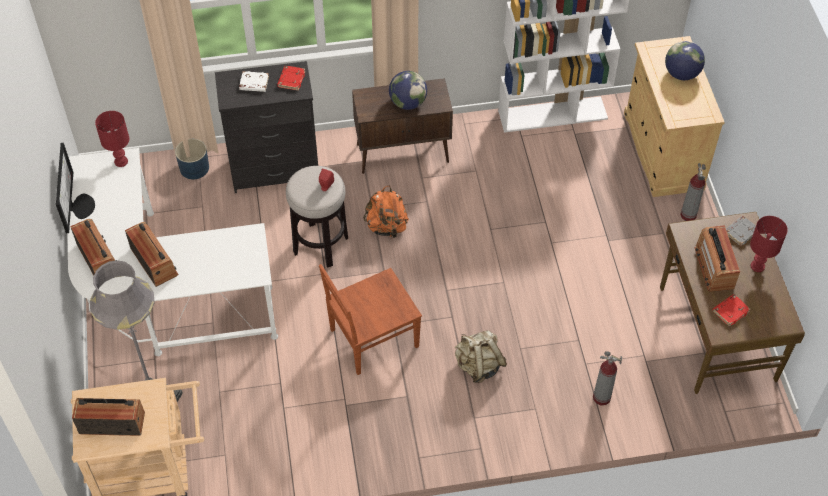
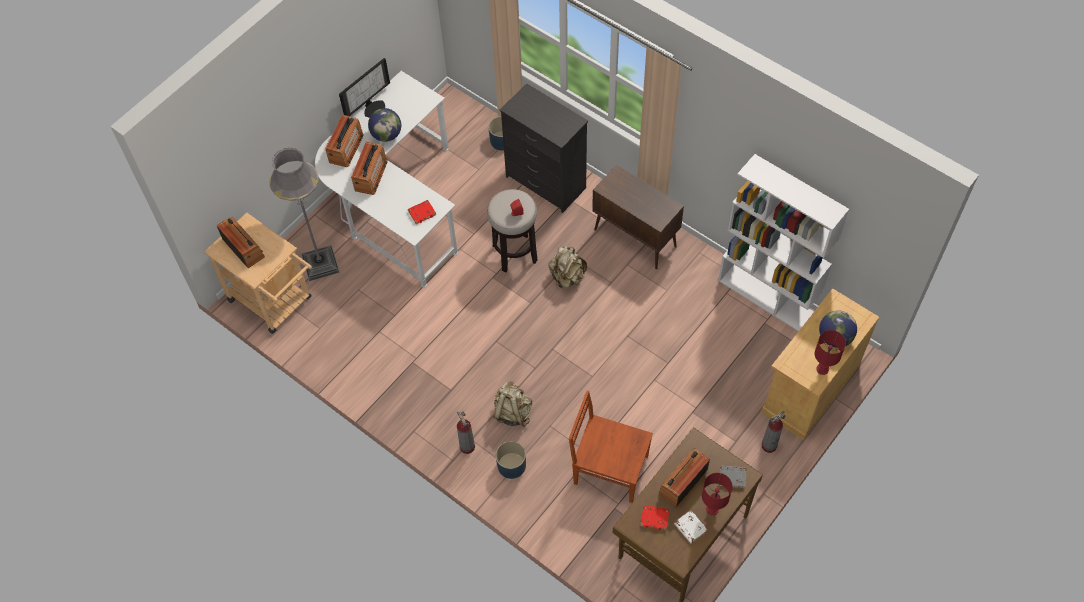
camera: 50 degrees right, 5 degrees up
red table lamp [95,111,129,167] -> red table lamp moved to [815,330,846,375]
white book [239,71,269,92] -> white book moved to [674,510,707,543]
red book [277,66,306,91] -> red book moved to [408,200,436,224]
brown chair [319,264,422,375] -> brown chair moved to [569,391,653,503]
orange backpack [363,186,409,238] -> beige backpack [548,246,587,288]
globe [389,71,427,110] -> globe moved to [368,108,401,142]
fire extinguisher [593,351,622,406] -> fire extinguisher moved to [457,411,475,454]
none -> blue planter [496,441,526,479]

